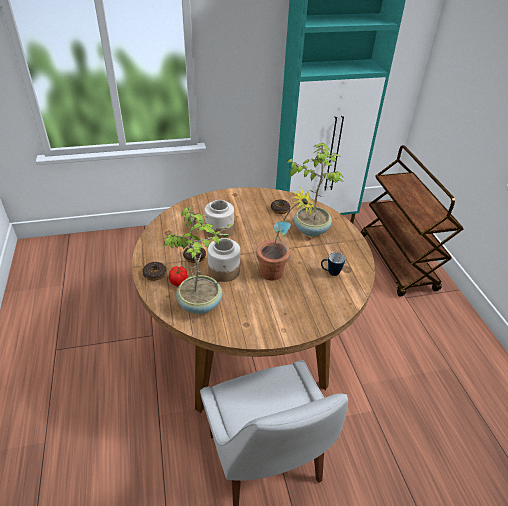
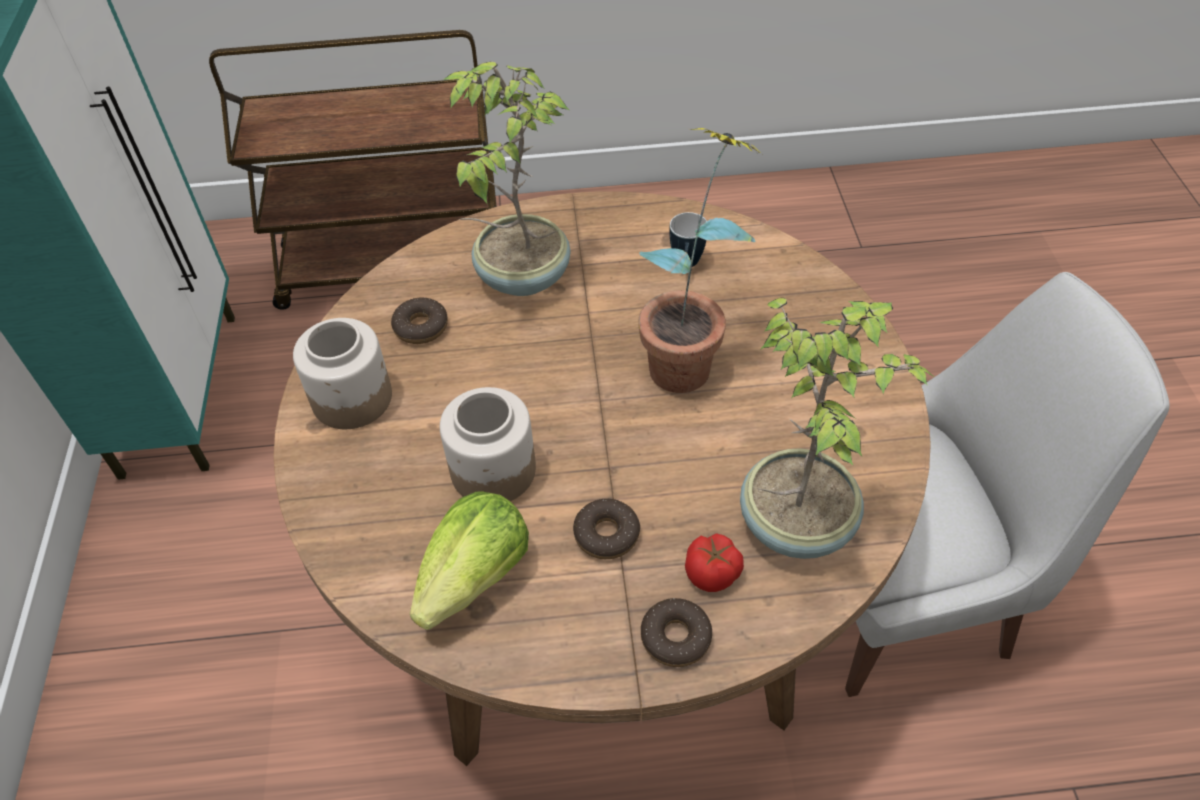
camera: 80 degrees left, 10 degrees up
jar [207,238,240,282] -> jar moved to [293,318,392,429]
none -> lettuce [410,492,529,630]

